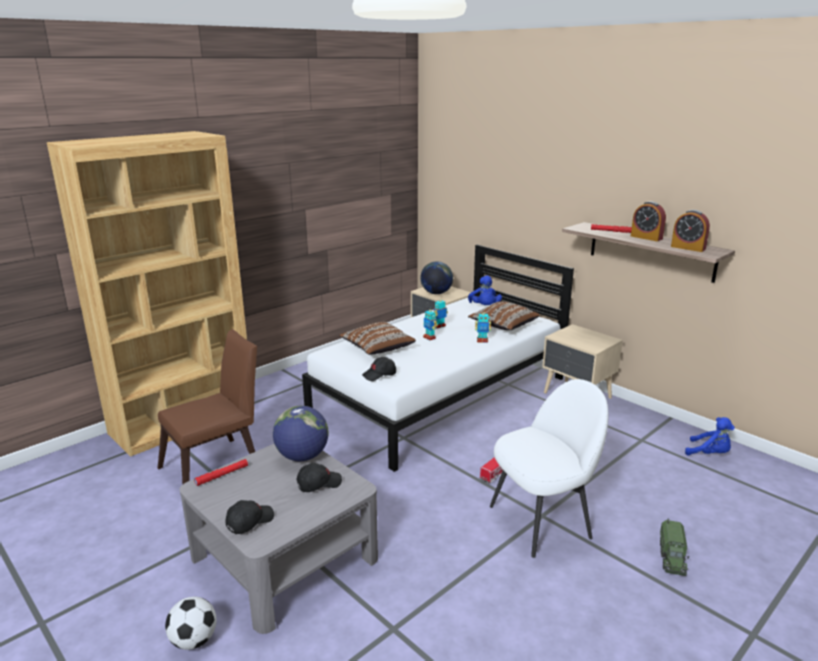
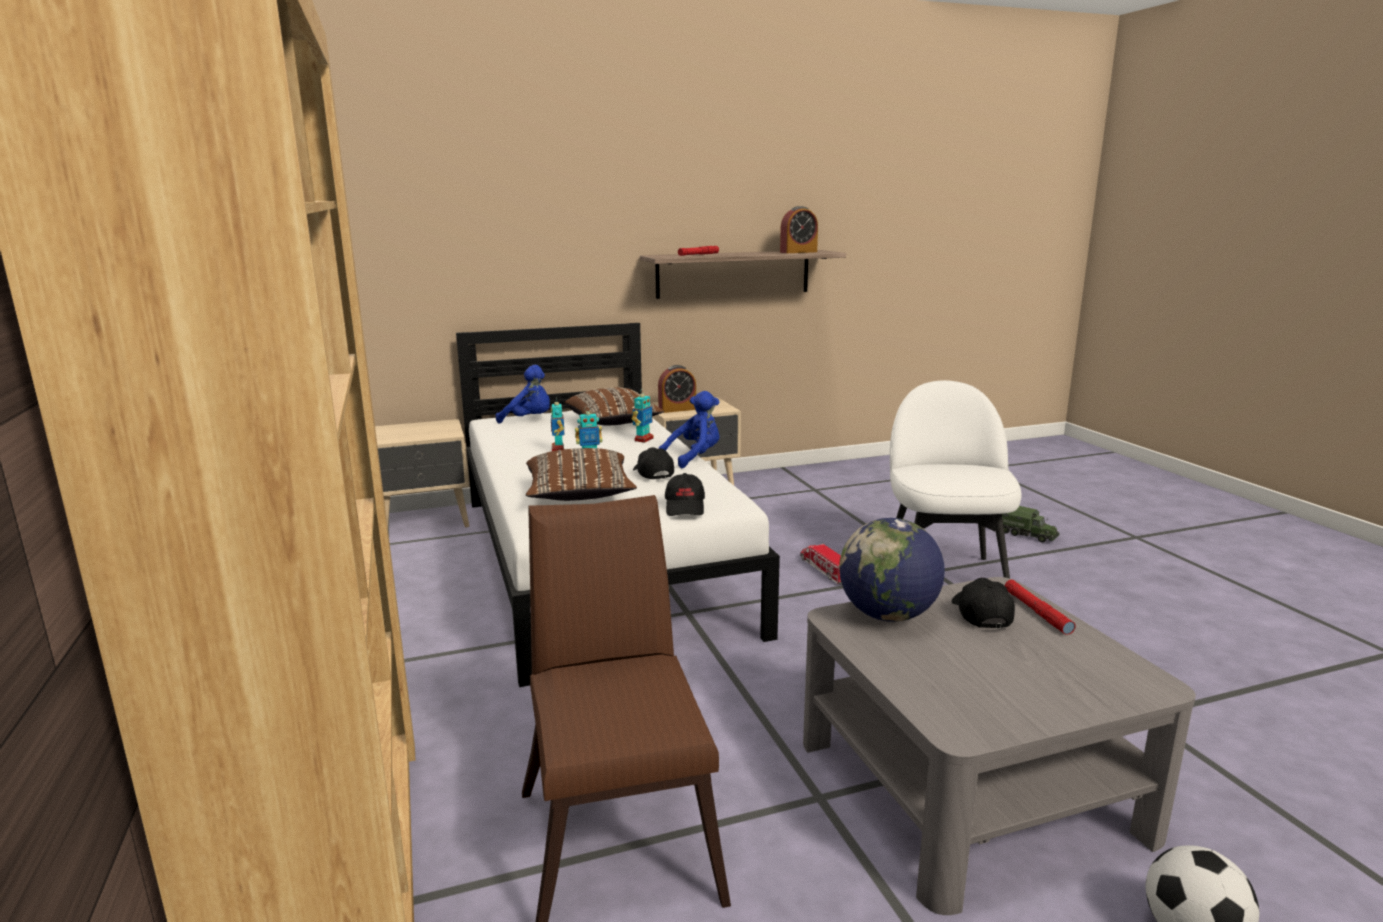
camera: 65 degrees left, 5 degrees down
red flashlight [194,459,248,486] -> red flashlight moved to [1005,580,1076,635]
black cap [225,500,274,534] -> black cap moved to [633,447,674,479]
globe [420,262,453,294] -> none
alarm clock [631,201,666,241] -> alarm clock moved to [658,365,696,413]
blue plush toy [685,417,735,455] -> blue plush toy moved to [658,391,719,468]

